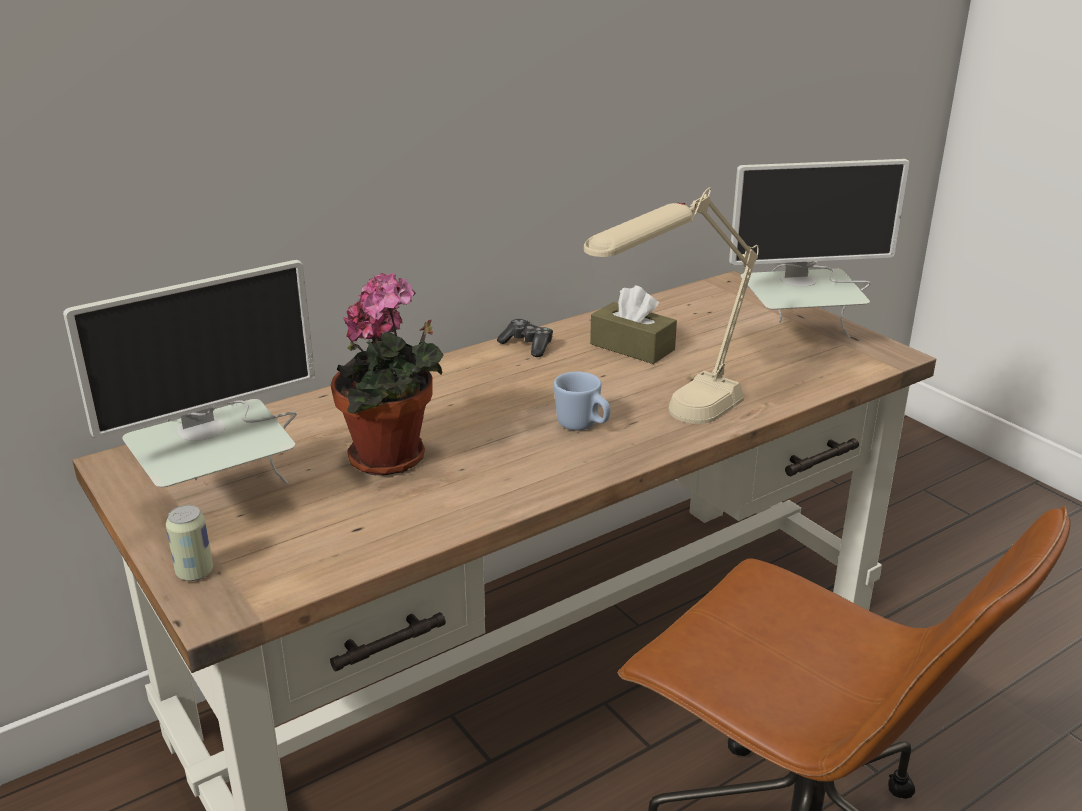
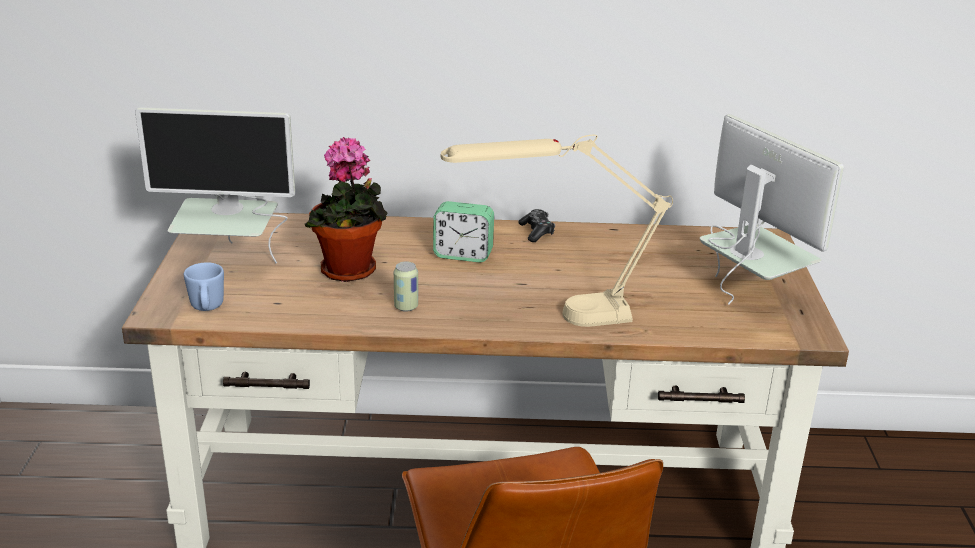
camera: 35 degrees right, 0 degrees up
can [166,505,213,581] -> can moved to [394,261,418,312]
blue mug [554,372,611,431] -> blue mug moved to [184,262,224,311]
brown tissue box [590,286,677,364] -> none
monitor [729,159,910,338] -> monitor turned 150 degrees counterclockwise [700,114,844,305]
none -> alarm clock [433,201,494,262]

